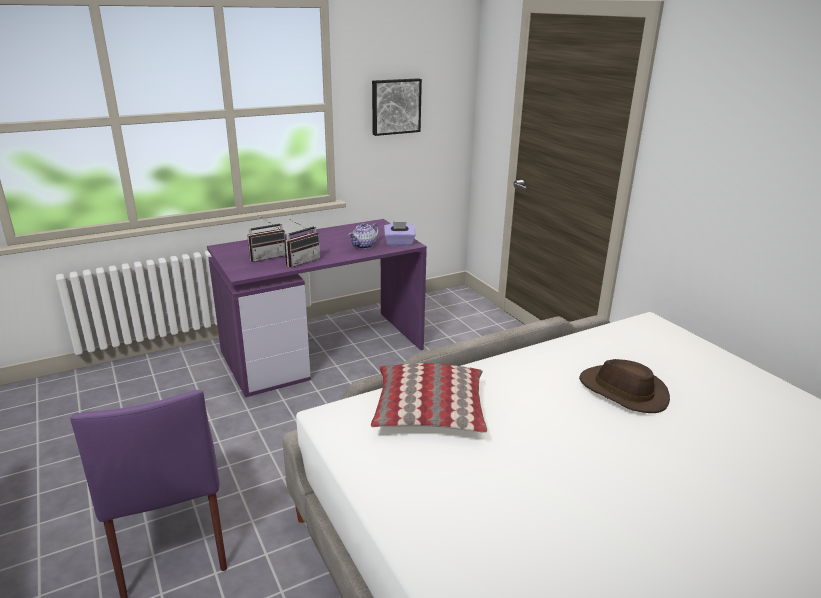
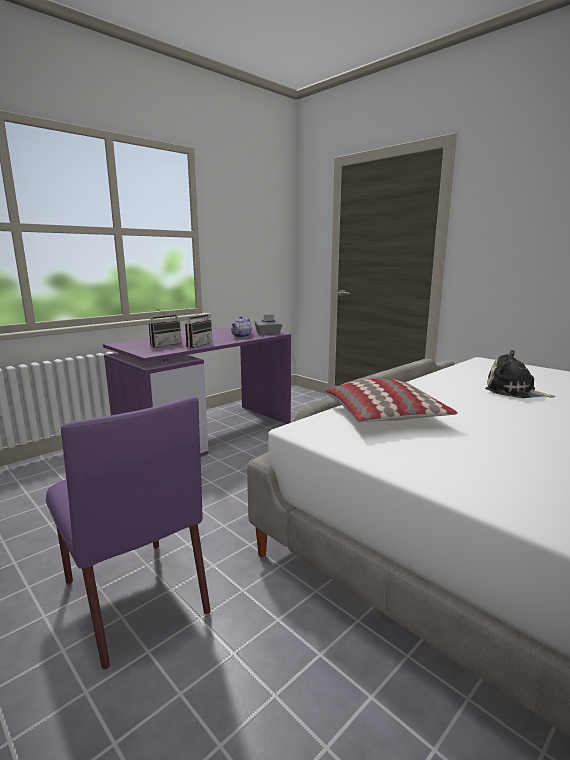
camera: 15 degrees left, 10 degrees down
picture [372,78,422,136] -> none
purple tissue box [384,222,415,246] -> grey tissue box [254,315,282,335]
brown hat [579,359,670,413] -> plush toy [485,350,555,398]

